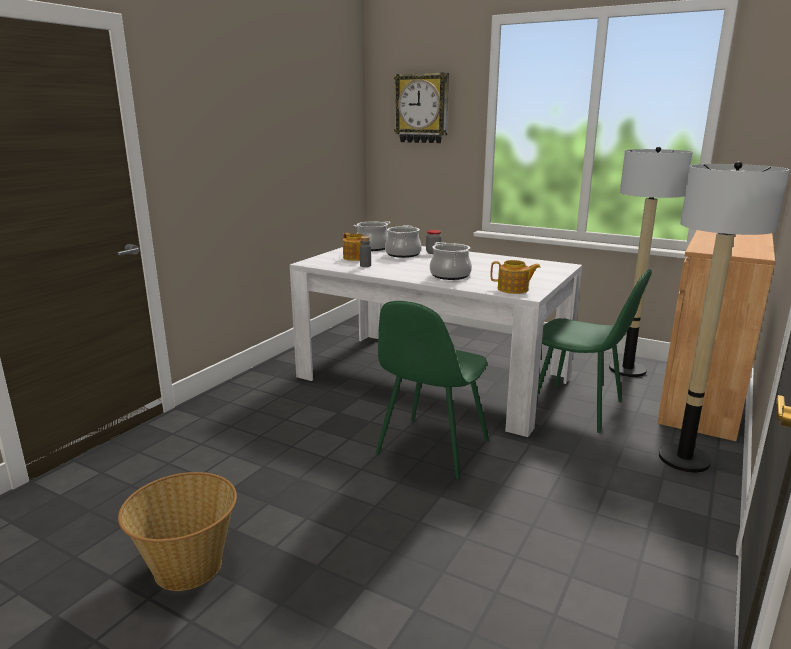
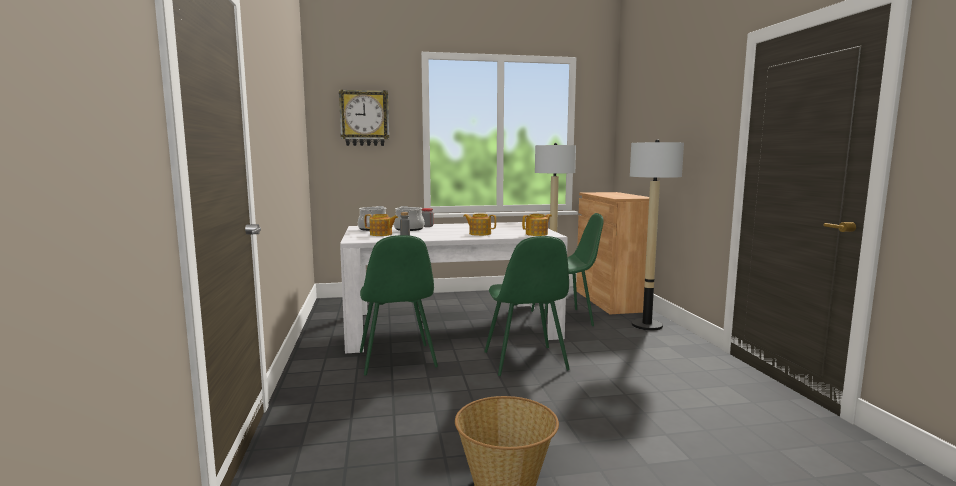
camera: 40 degrees left, 10 degrees down
cooking pot [430,242,472,280] -> teapot [463,214,496,236]
none -> green chair [360,235,438,375]

